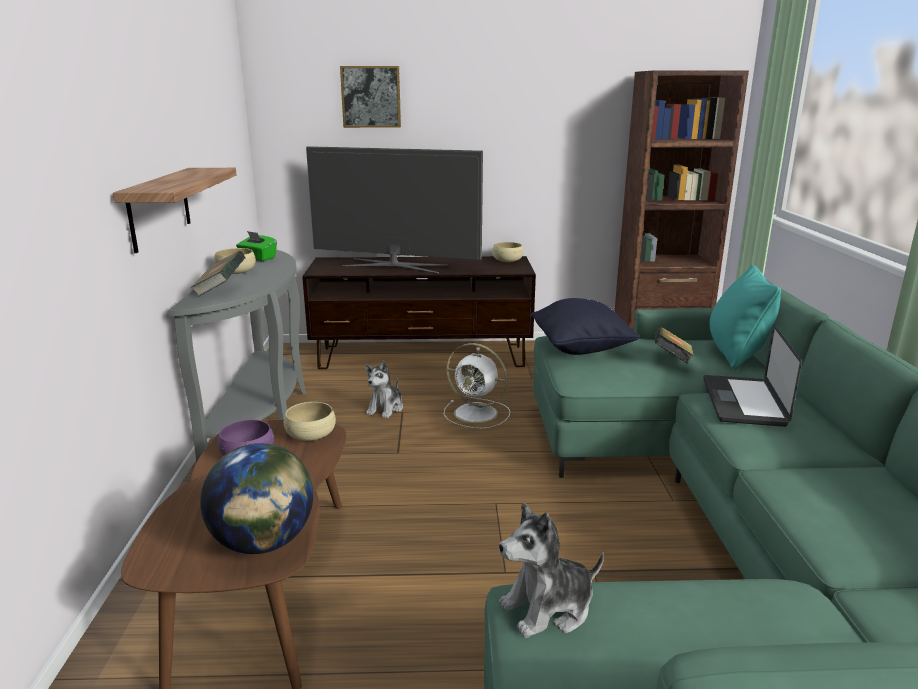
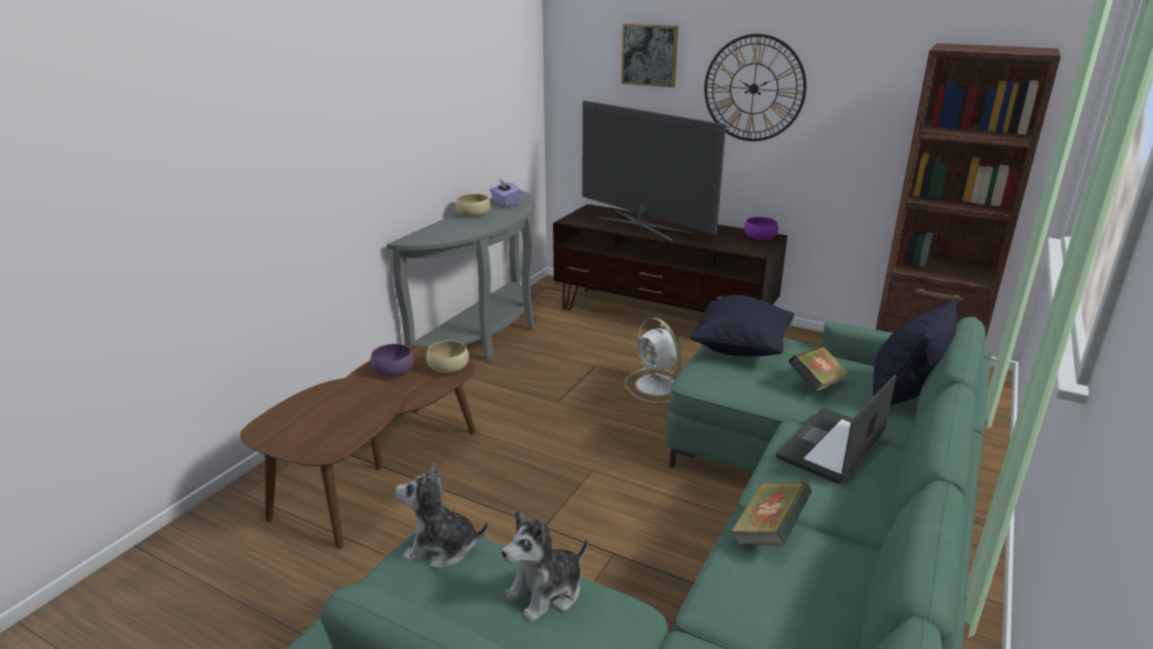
camera: 30 degrees right, 5 degrees up
shelf [113,168,237,253] -> none
book [190,251,246,297] -> book moved to [731,482,812,546]
globe [200,443,313,554] -> none
green tissue box [236,231,277,261] -> purple tissue box [490,179,521,207]
plush toy [365,361,403,418] -> plush toy moved to [502,510,588,623]
beige bowl [492,242,524,262] -> purple bowl [744,217,778,240]
turquoise pillow [710,265,781,370] -> black pillow [873,300,957,405]
none -> wall clock [704,34,806,141]

